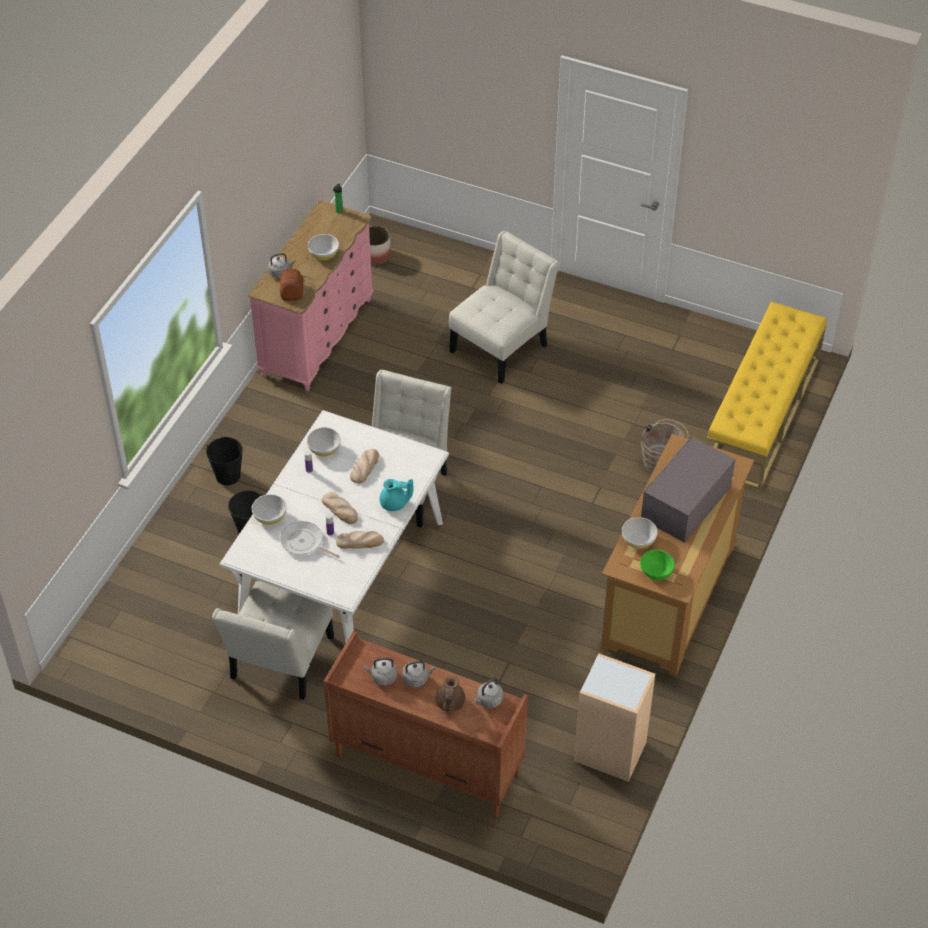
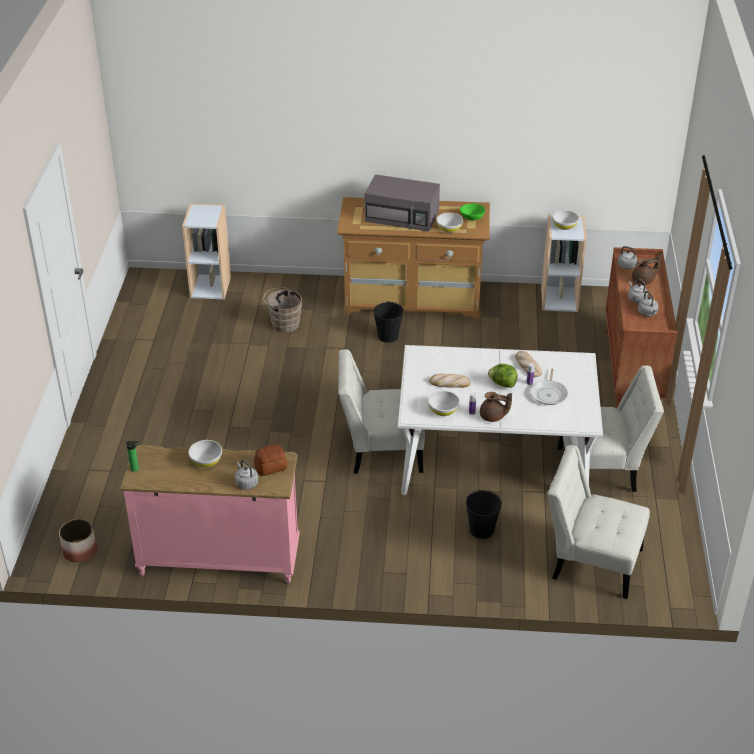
camera: 110 degrees left, 10 degrees down
black bucket [206,437,243,485] -> black bucket moved to [374,301,404,343]
white bowl [252,494,287,525] -> white bowl moved to [552,210,579,230]
bread [322,492,358,524] -> lettuce [488,364,518,388]
turquoise teapot [380,479,413,511] -> none
white chair [449,231,559,384] -> white chair moved to [548,445,650,599]
yellow bench [706,302,827,490] -> bookcase [182,204,231,300]
none -> brown teapot [480,392,512,422]

